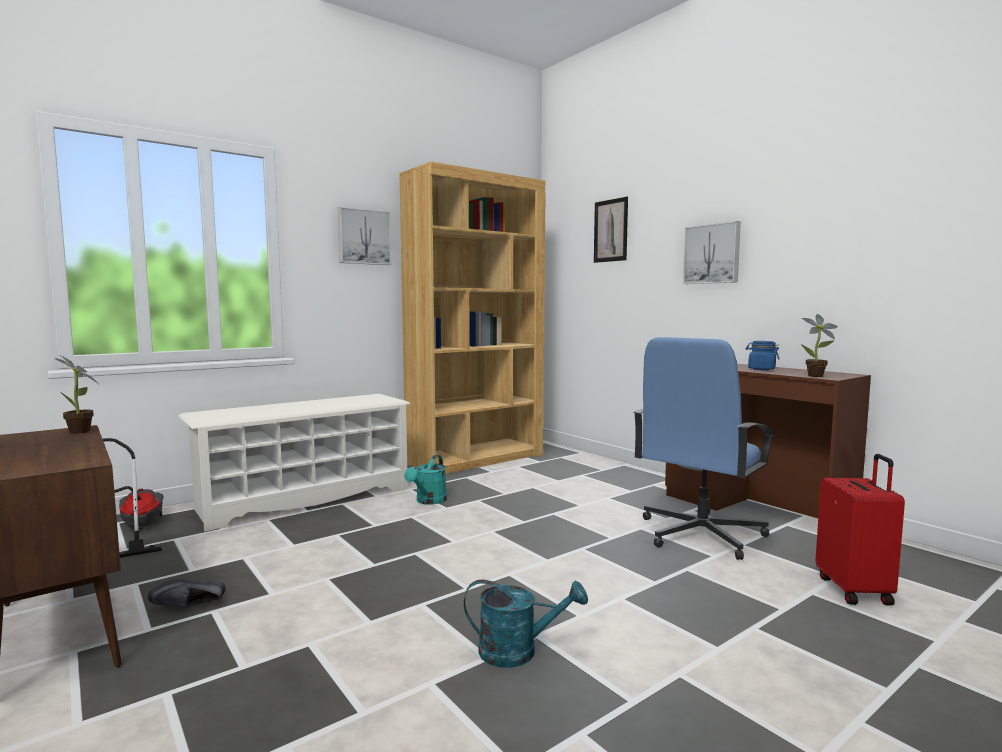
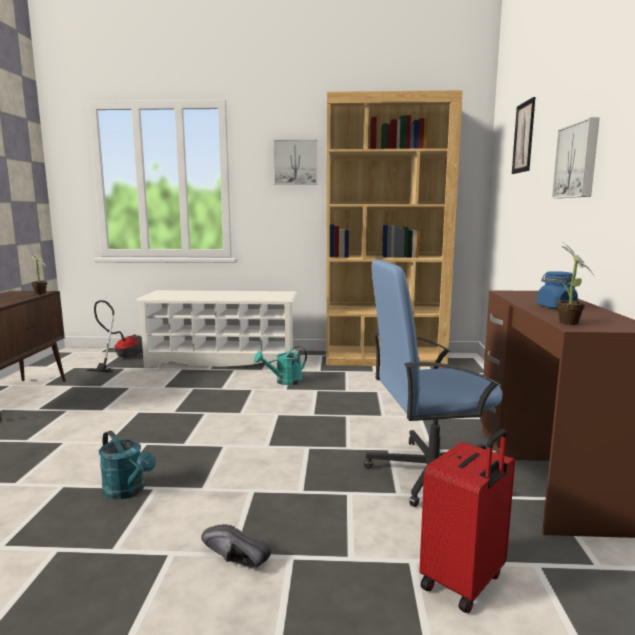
camera: 40 degrees right, 5 degrees up
black shoe [148,578,226,607] -> black shoe moved to [201,524,271,569]

